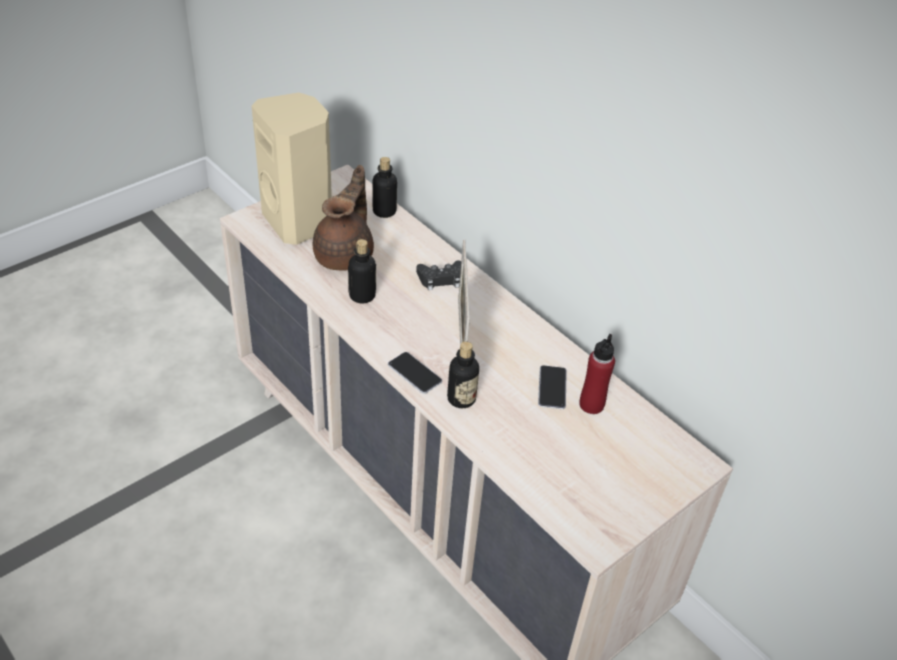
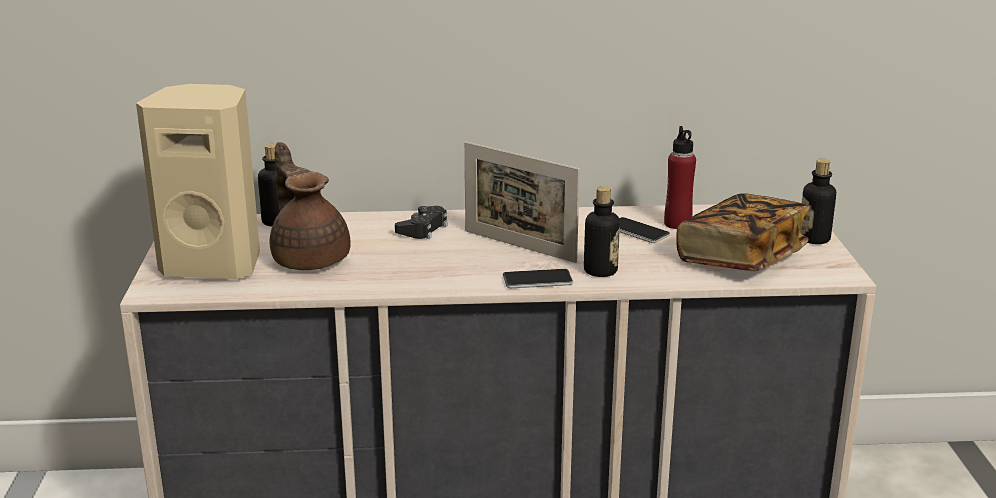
camera: 50 degrees left, 20 degrees down
bottle [348,239,376,304] -> bottle moved to [800,159,836,244]
none -> book [676,194,810,271]

